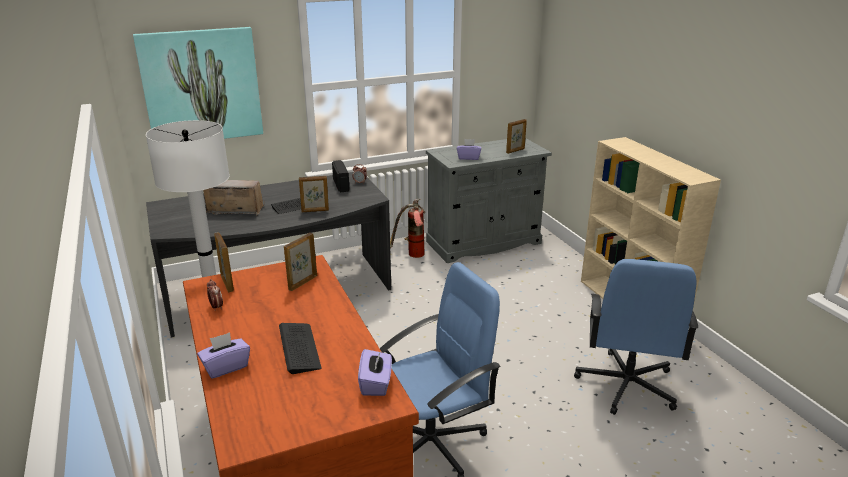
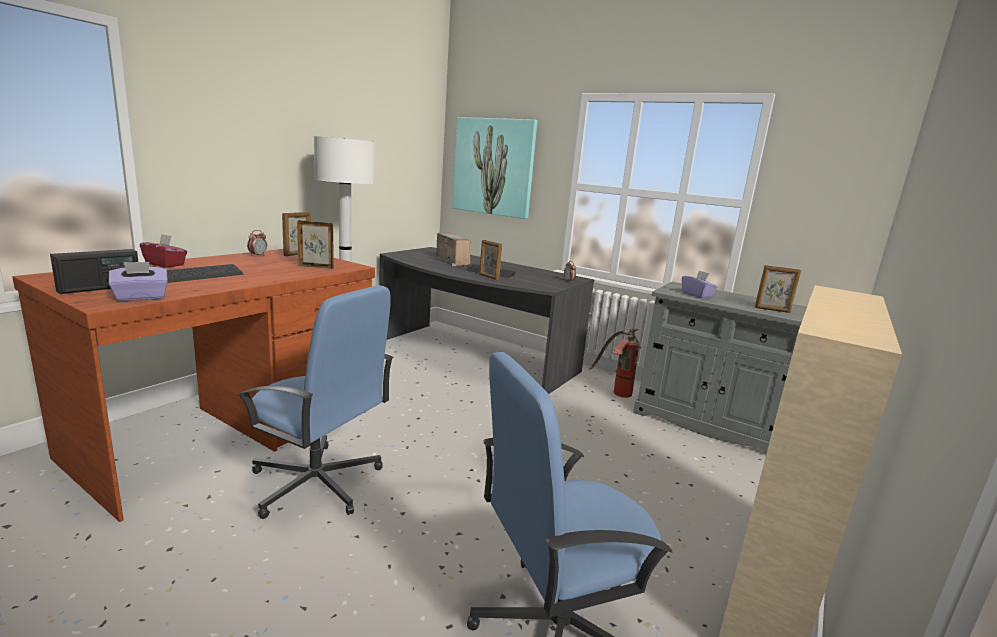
camera: 55 degrees right, 10 degrees down
purple tissue box [197,333,250,379] -> red tissue box [140,234,187,268]
radio [332,160,350,192] -> radio moved to [50,249,138,294]

